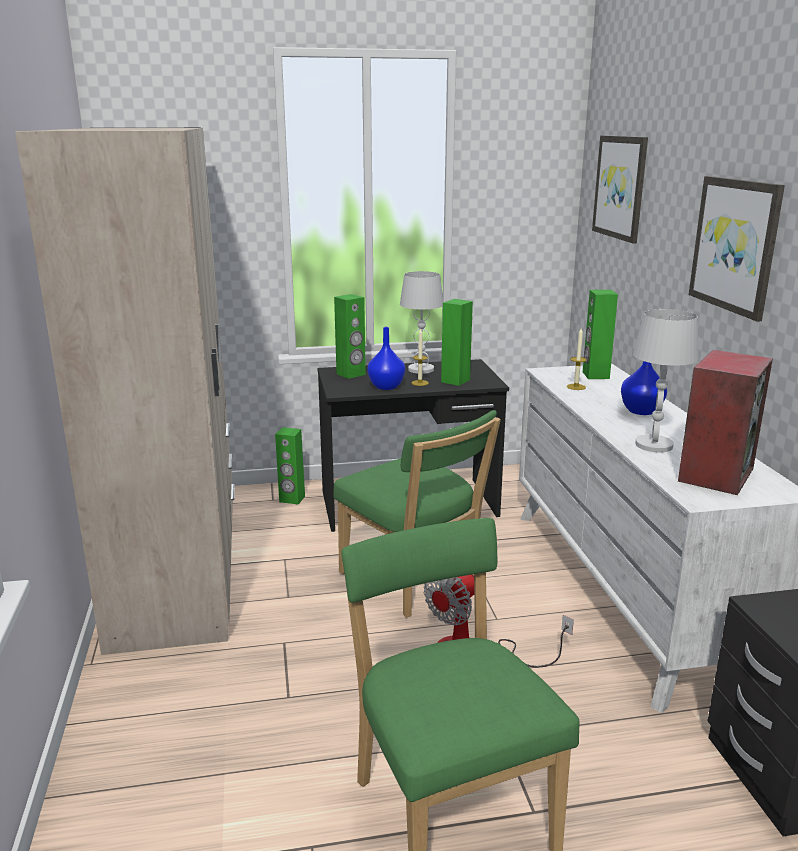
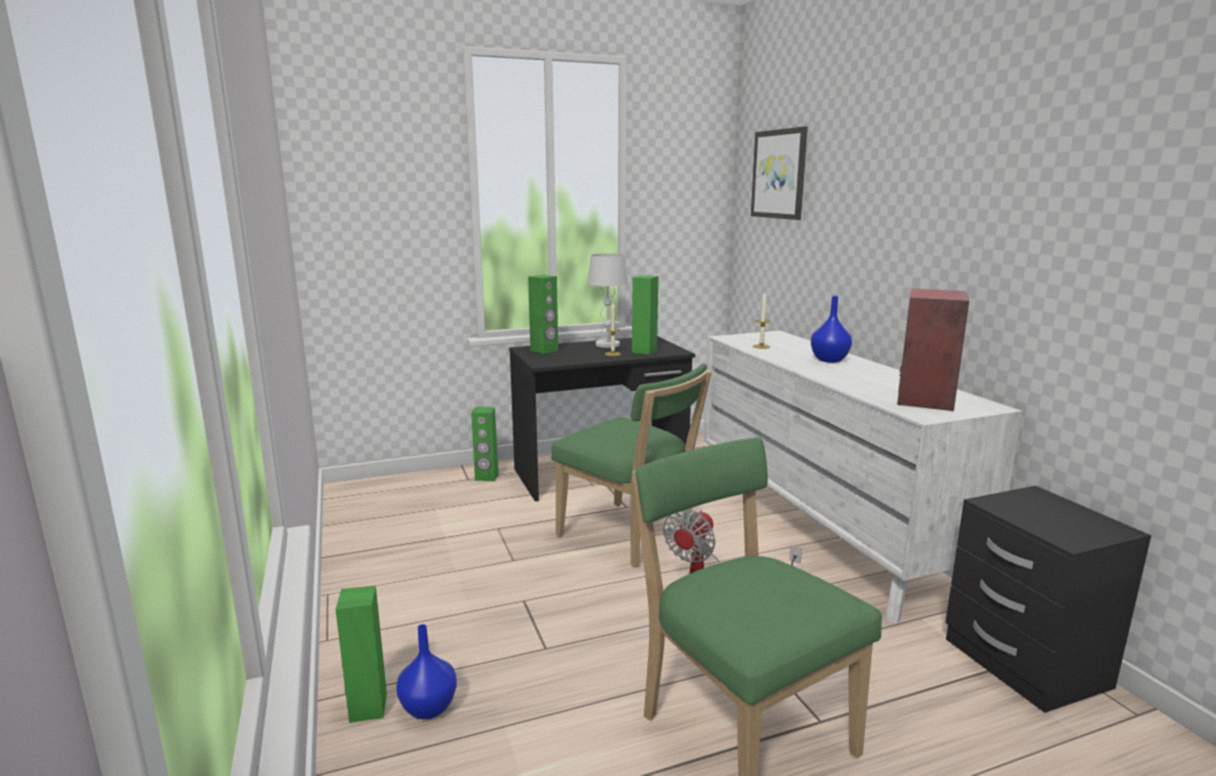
camera: 10 degrees left, 5 degrees down
beige wardrobe [15,128,235,655] -> none
blue vase [367,327,405,390] -> blue vase moved to [397,624,457,720]
green speaker [583,290,618,379] -> green speaker moved to [336,585,387,723]
white table lamp [633,309,698,453] -> none
picture [689,176,785,322] -> none

